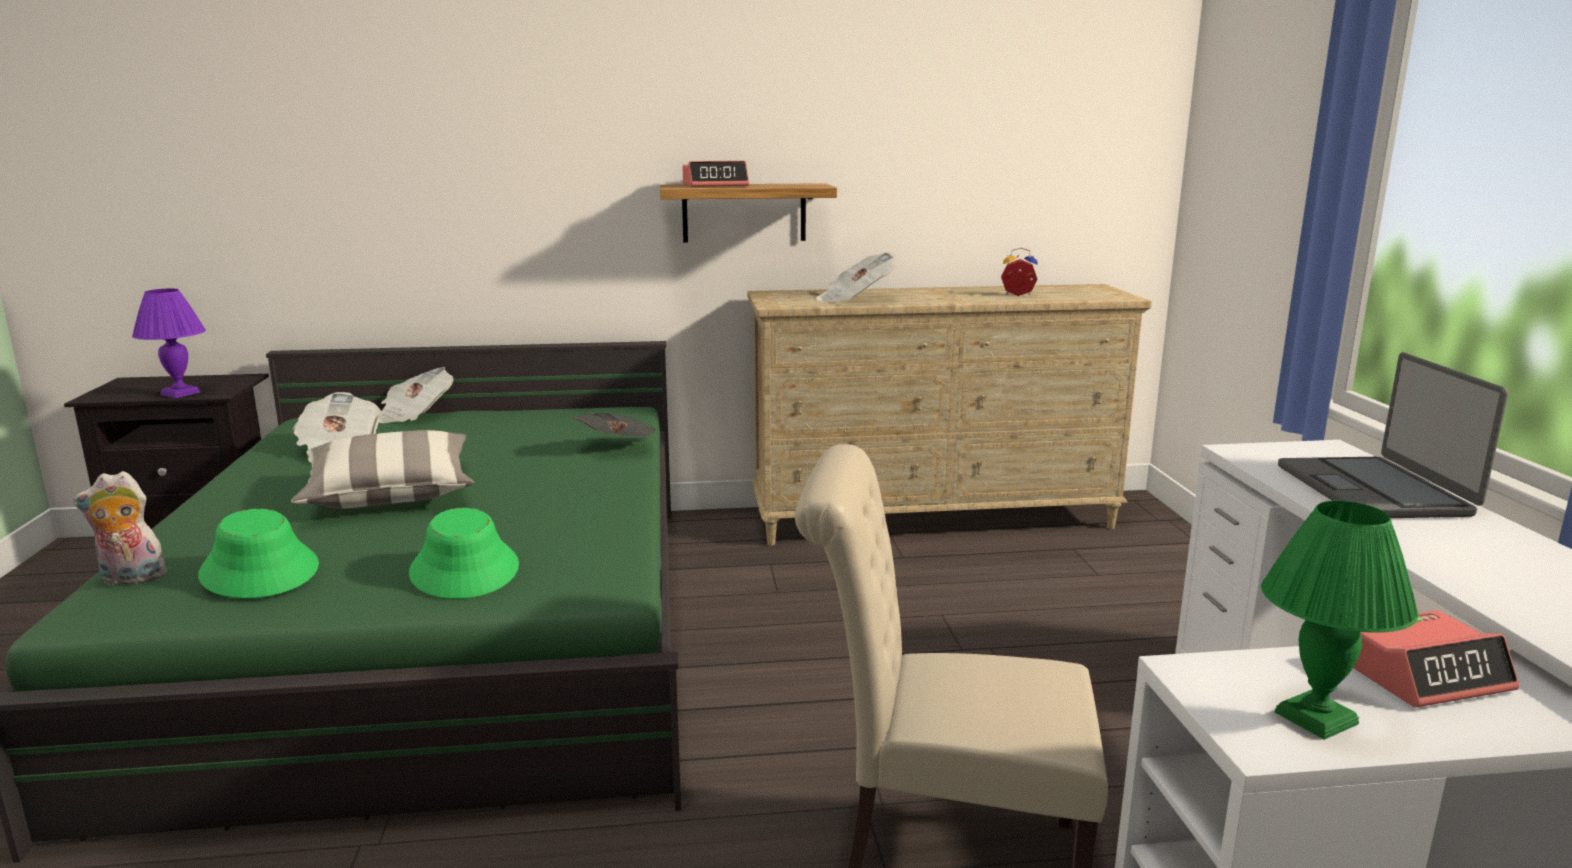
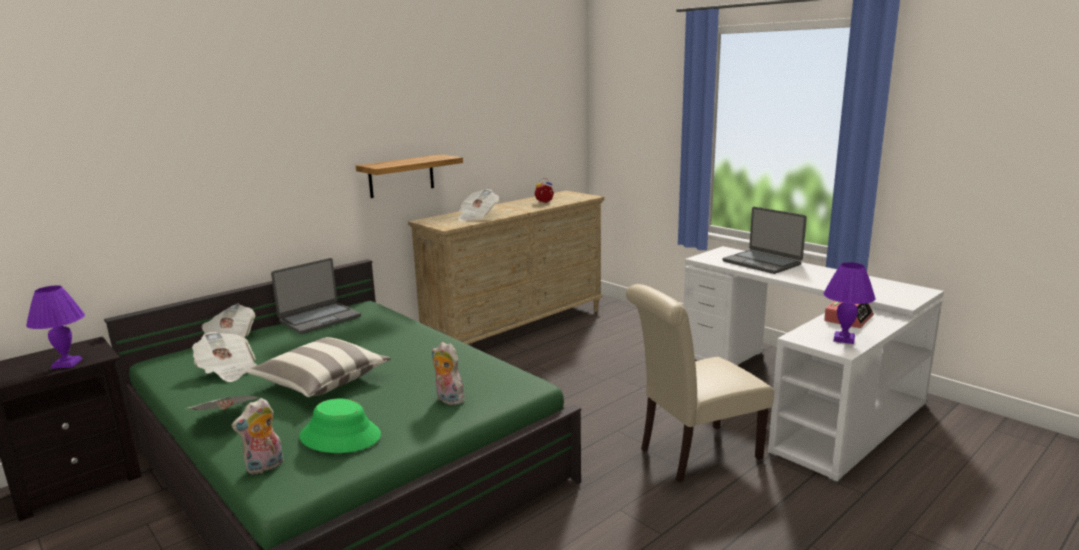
camera: 35 degrees left, 0 degrees up
green hat [409,508,519,599] -> plush toy [432,342,465,405]
newspaper [573,413,655,437] -> newspaper moved to [188,395,260,410]
alarm clock [683,161,749,187] -> none
green table lamp [1261,501,1419,740] -> purple table lamp [823,262,875,344]
none -> laptop [271,258,361,334]

